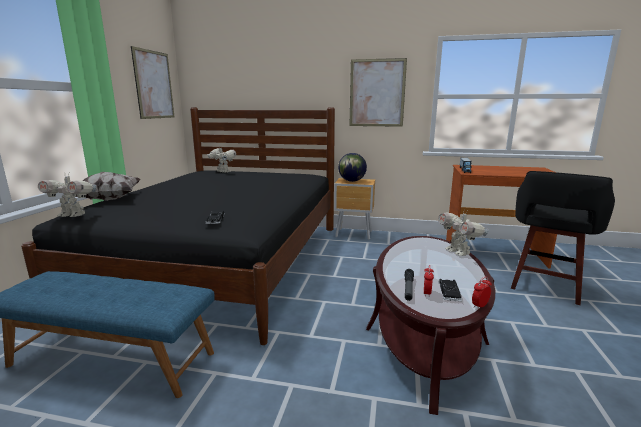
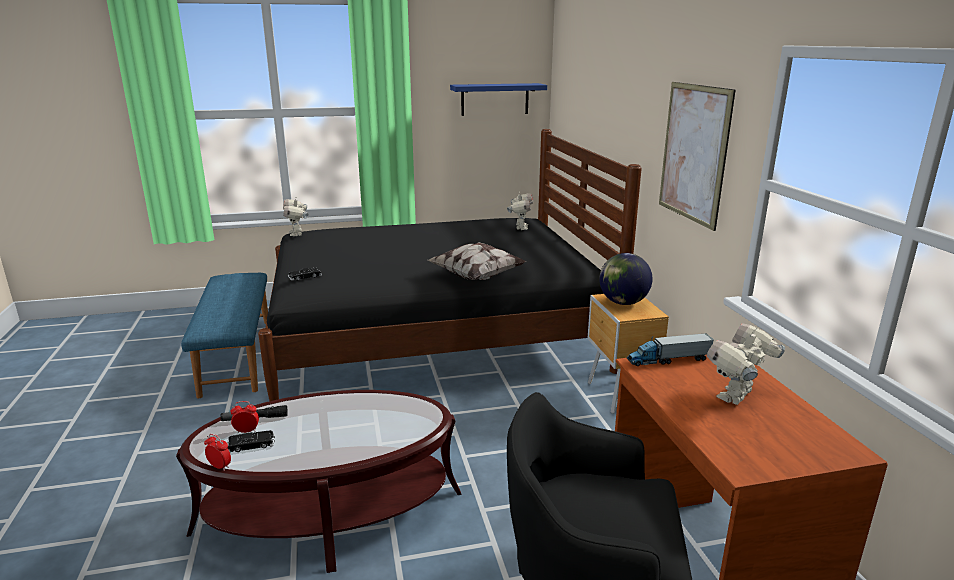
camera: 65 degrees right, 5 degrees up
pillow [74,172,141,201] -> pillow moved to [428,242,526,280]
picture [131,46,174,119] -> blue shelf [450,83,547,116]
toy robot [438,209,489,256] -> toy robot moved to [707,323,785,405]

